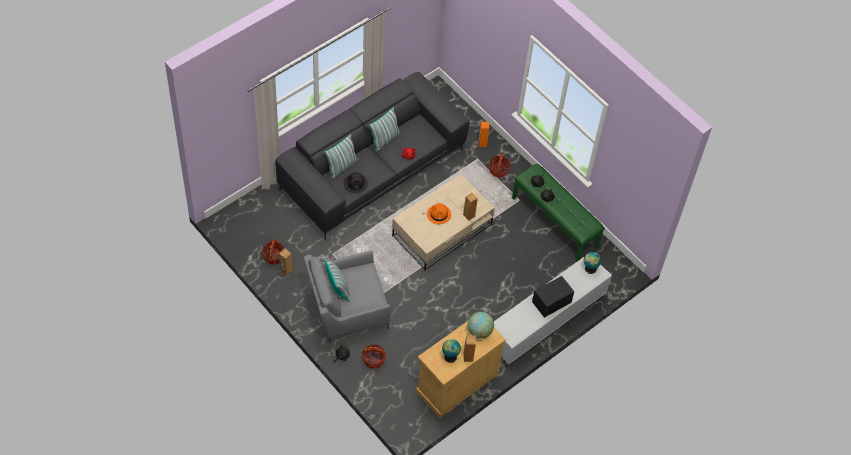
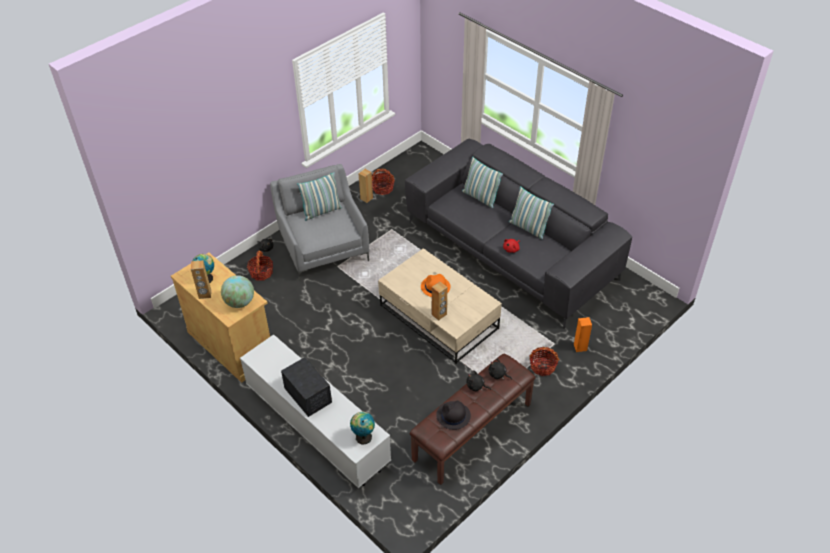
camera: 90 degrees right, 10 degrees down
black hat [343,172,368,193] -> black hat moved to [436,401,471,430]
green bench [512,163,605,262] -> brown bench [410,354,536,485]

